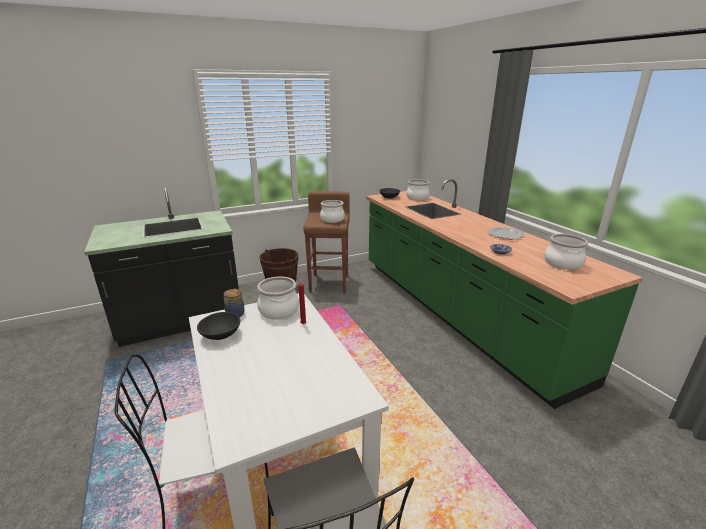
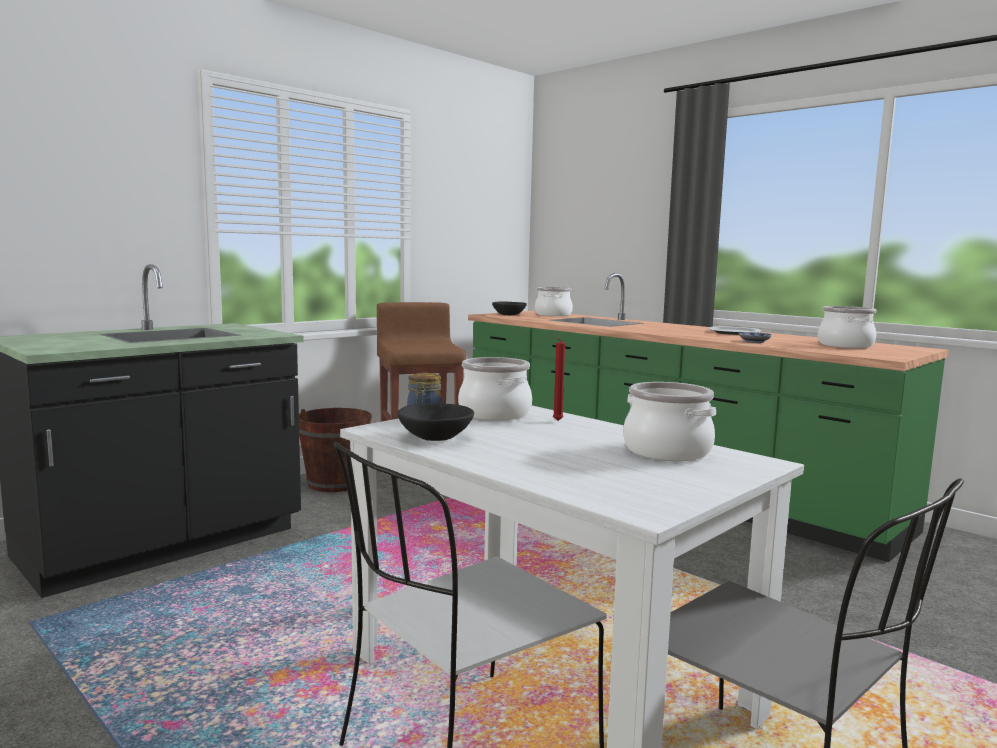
camera: 20 degrees left, 15 degrees down
cooking pot [320,200,345,223] -> cooking pot moved to [623,382,716,461]

